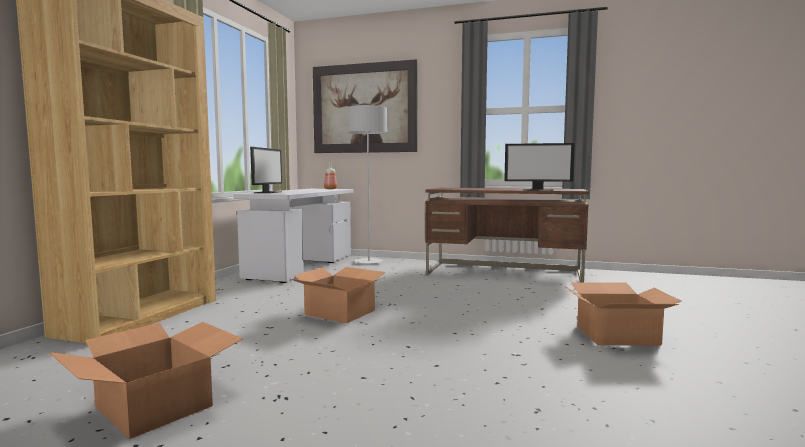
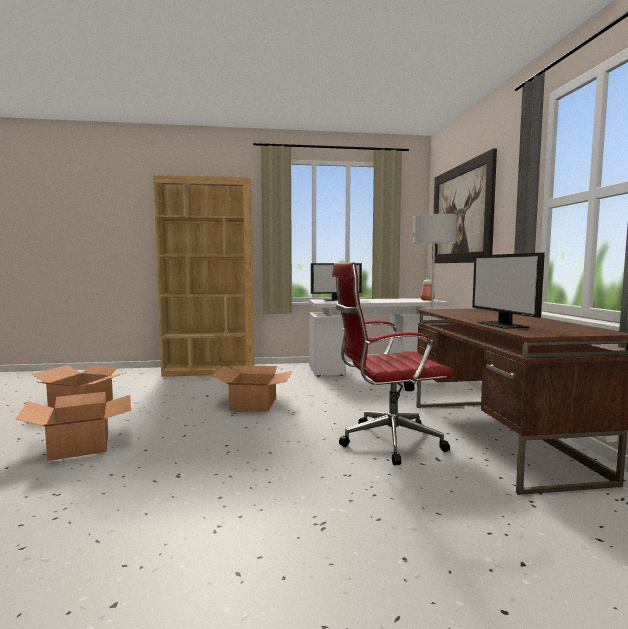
camera: 65 degrees right, 0 degrees up
cardboard box [564,282,681,346] -> cardboard box moved to [16,392,131,461]
none -> red office chair [332,262,454,465]

